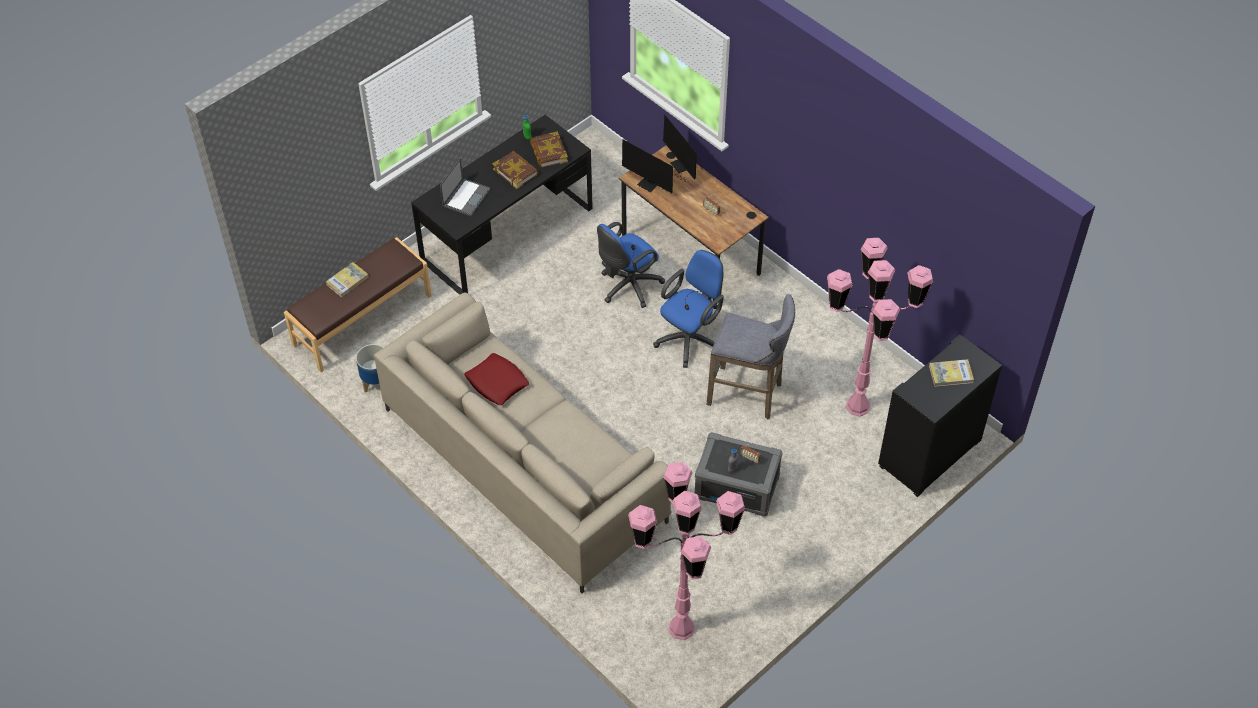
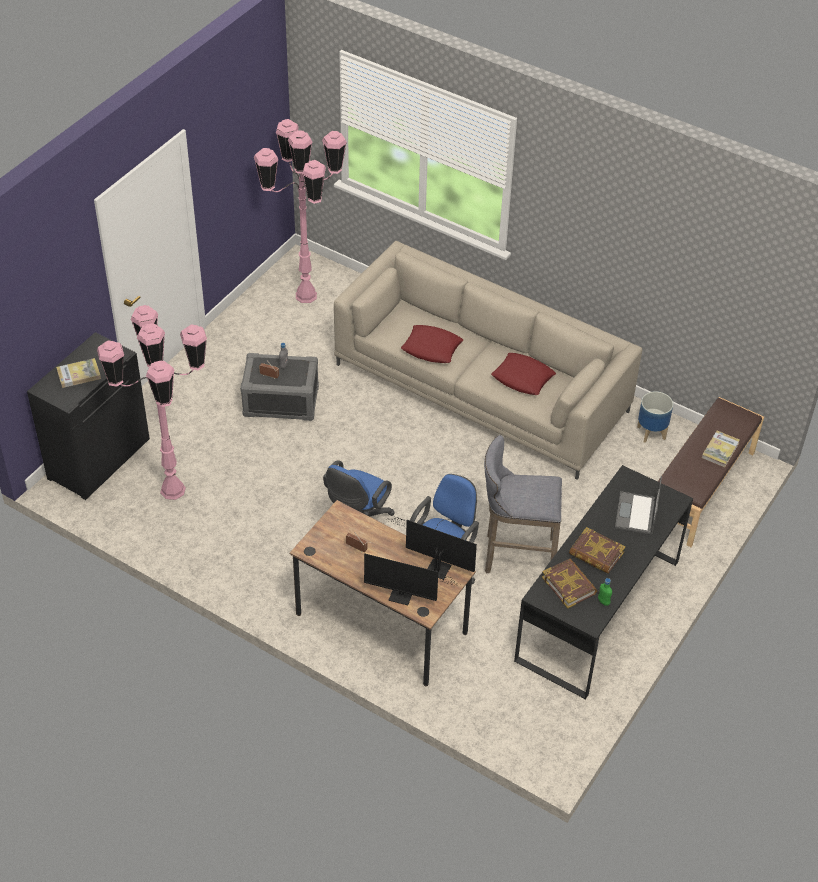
camera: 165 degrees right, 5 degrees down
monitor [663,114,705,179] -> monitor turned 150 degrees clockwise [364,553,456,605]
grey stool [707,294,795,419] -> grey stool moved to [484,435,562,573]
none -> red pillow [401,325,463,363]

